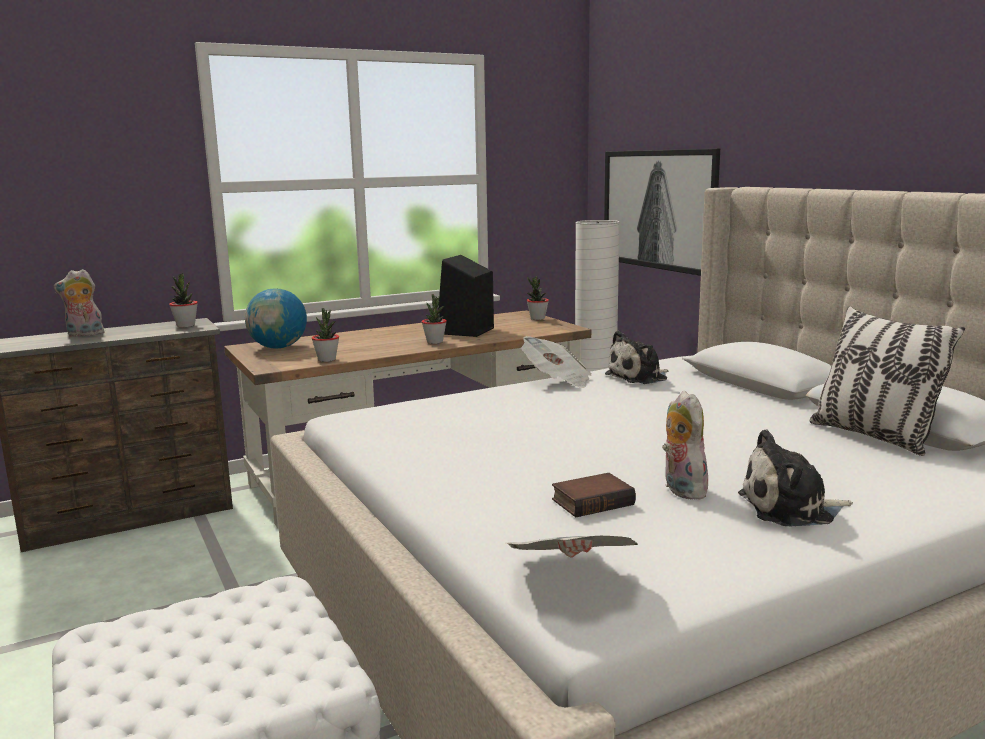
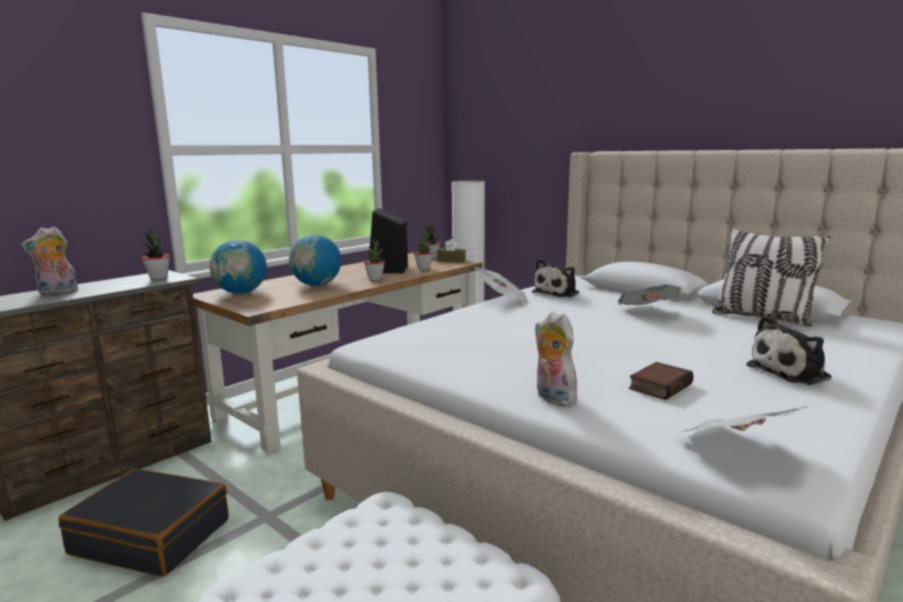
camera: 20 degrees left, 0 degrees up
potted plant [311,308,339,362] -> potted plant moved to [414,232,433,270]
picture [604,148,720,276] -> none
plush toy [662,390,708,500] -> plush toy moved to [534,311,577,406]
none -> black suitcase [58,469,229,577]
none -> globe [289,235,341,286]
none -> brown tissue box [437,239,465,263]
none -> newspaper [618,285,681,305]

